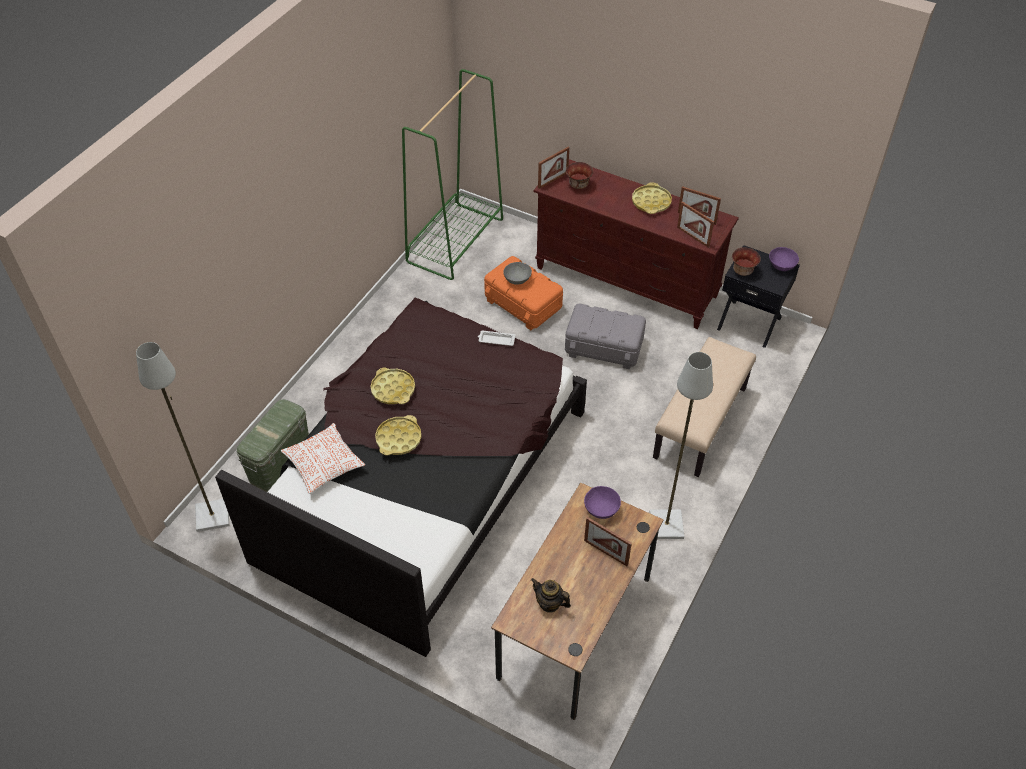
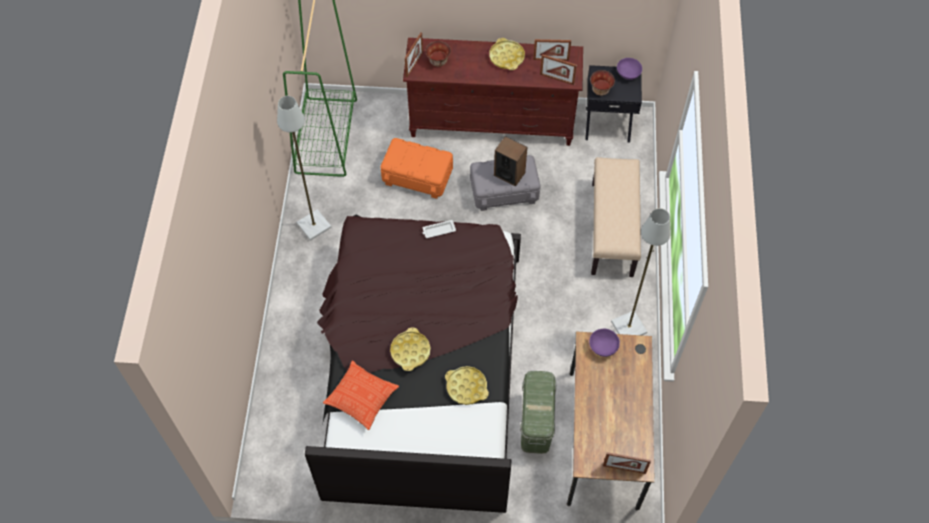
camera: 25 degrees left, 10 degrees up
grey floor lamp [136,342,230,532] -> grey floor lamp moved to [277,96,332,241]
green storage box [236,399,309,492] -> green storage box moved to [520,371,556,454]
white pillow [281,423,365,494] -> orange pillow [323,361,399,430]
yellow tray [370,368,415,404] -> yellow tray moved to [445,366,489,405]
grey bowl [503,262,532,285] -> none
teapot [531,578,571,613] -> none
picture frame [584,517,632,566] -> picture frame moved to [603,452,651,474]
none -> speaker [494,136,527,187]

